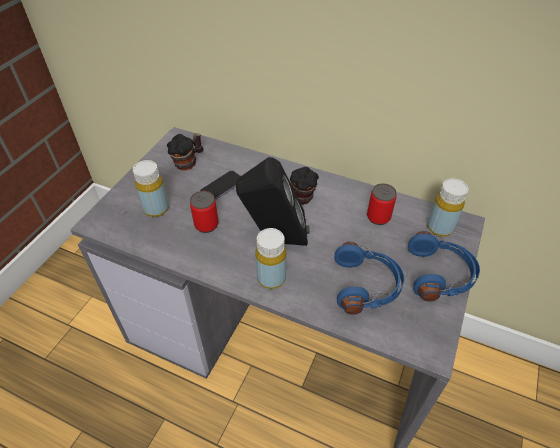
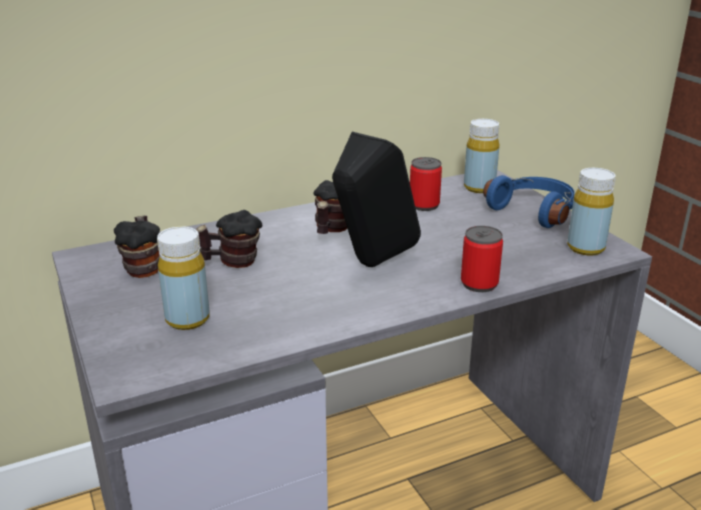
camera: 50 degrees left, 20 degrees down
can [190,191,218,233] -> can moved to [461,226,503,292]
phone [200,171,241,200] -> mug [196,210,262,268]
yellow bottle [255,228,286,289] -> yellow bottle moved to [567,168,616,255]
blue headphones [334,242,404,314] -> none

